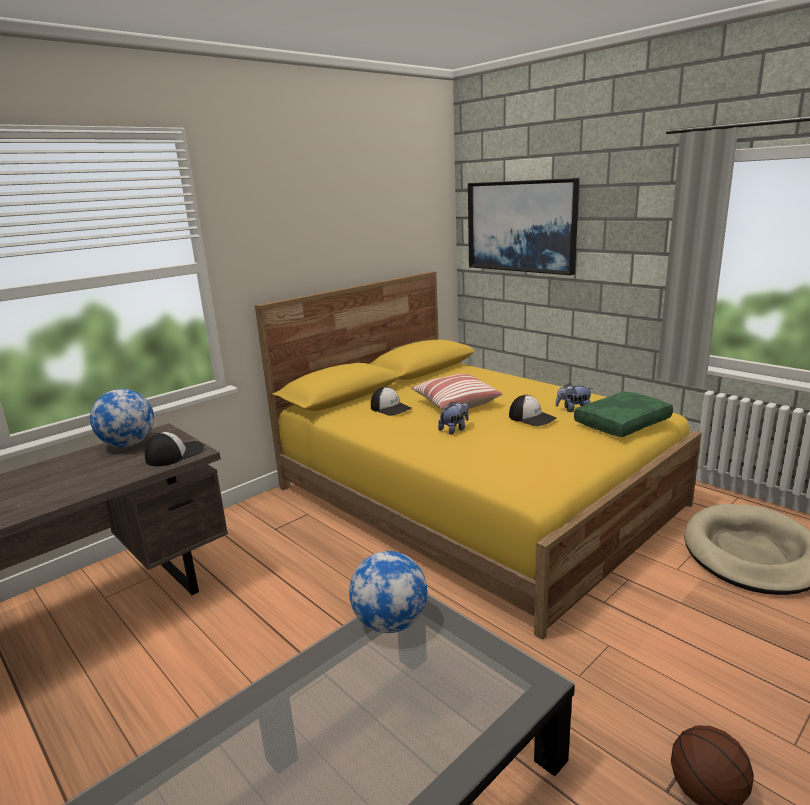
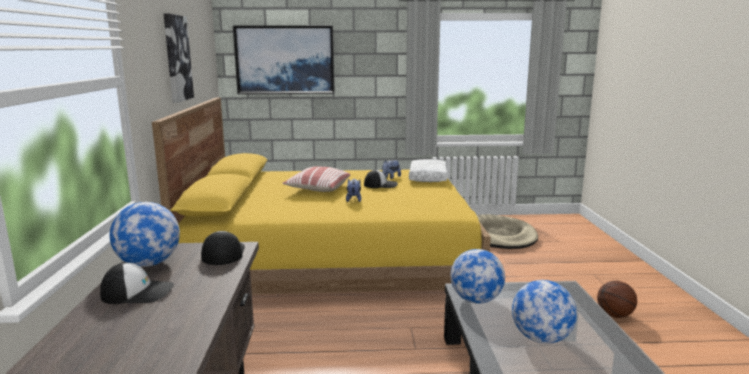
camera: 50 degrees left, 5 degrees down
cap [371,387,412,416] -> cap moved to [100,262,174,304]
green pillow [574,392,673,437] -> white pillow [409,159,447,182]
none -> picture [164,13,194,103]
none -> globe [512,280,577,344]

